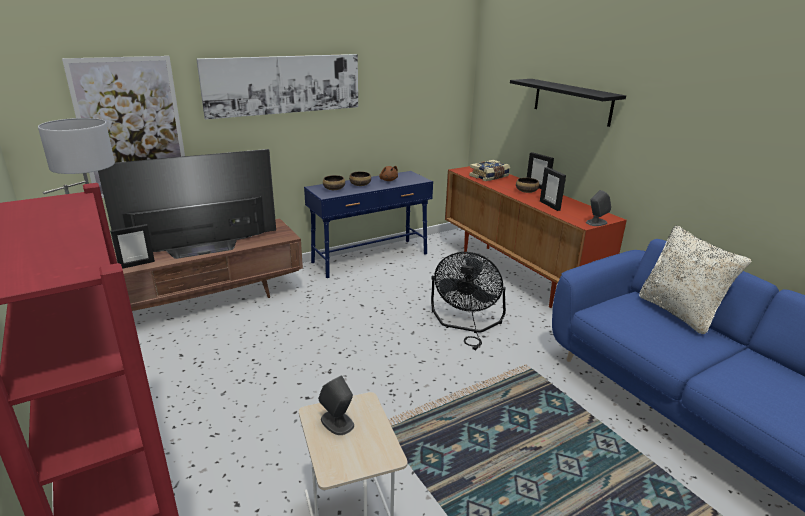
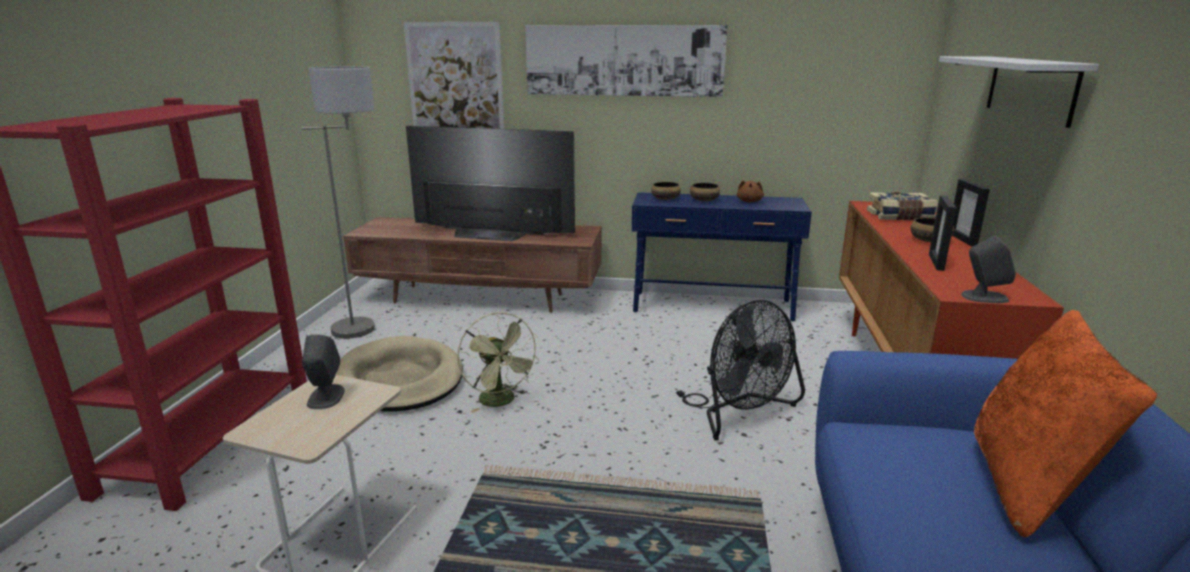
camera: 40 degrees right, 5 degrees down
picture frame [110,224,155,269] -> none
black fan [431,252,506,350] -> black fan turned 90 degrees clockwise [677,300,805,440]
black shelf [510,79,626,127] -> white shelf [939,56,1099,128]
beige pillow [639,225,751,334] -> orange pillow [974,310,1158,538]
none -> beige dog bed [336,336,463,412]
none -> green fan [458,312,540,413]

